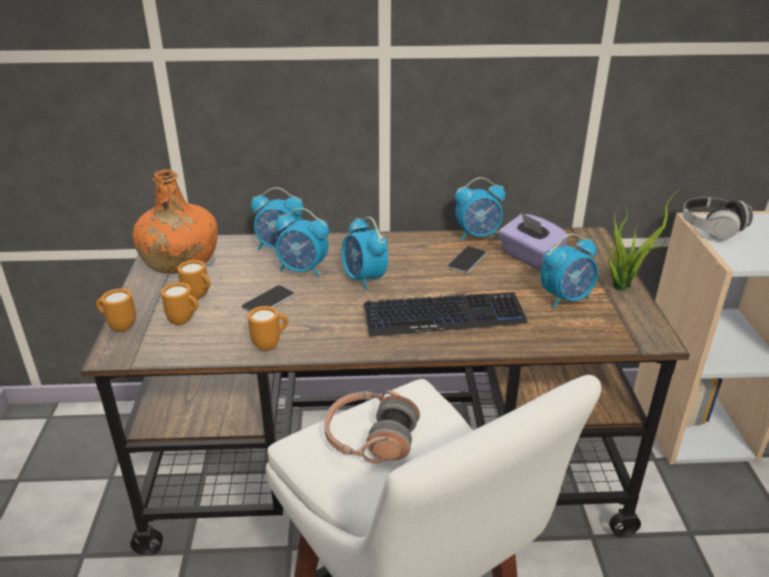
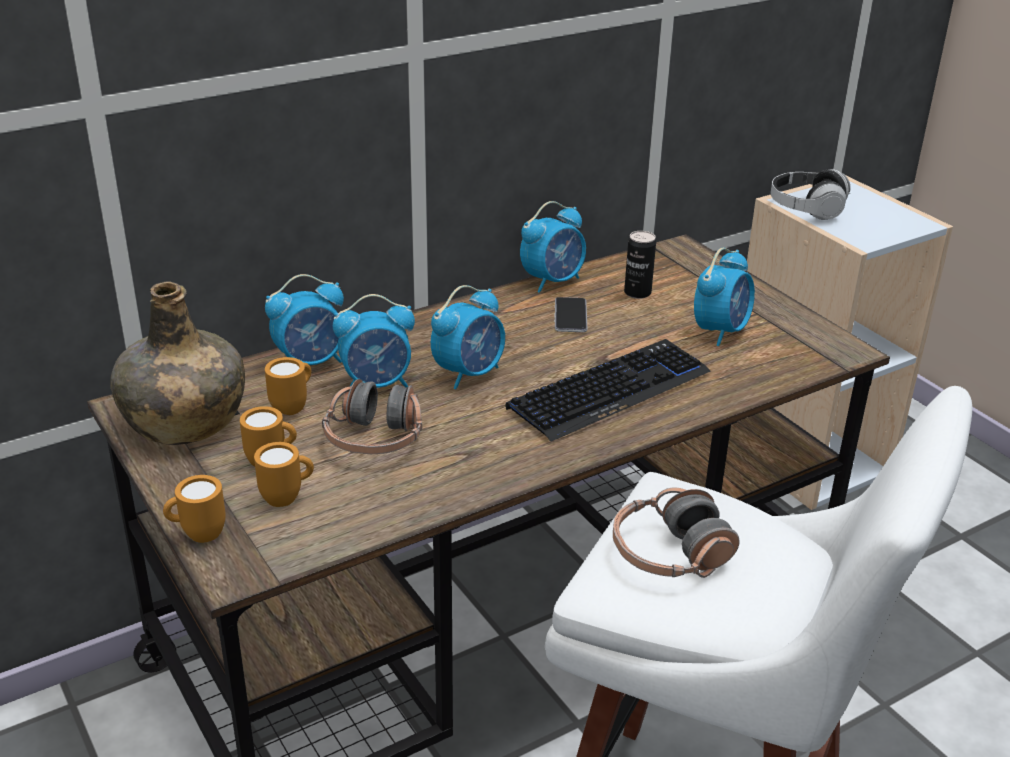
camera: 30 degrees left, 0 degrees up
orange bottle [132,170,218,274] -> green bottle [110,281,245,445]
phone [241,285,295,312] -> headphones [322,379,422,454]
orange mug [248,306,288,351] -> orange mug moved to [265,357,311,415]
alarm clock [341,217,388,290] -> alarm clock turned 75 degrees counterclockwise [431,285,505,389]
purple tissue box [498,212,569,270] -> can [624,231,656,299]
potted plant [604,189,680,291] -> none

